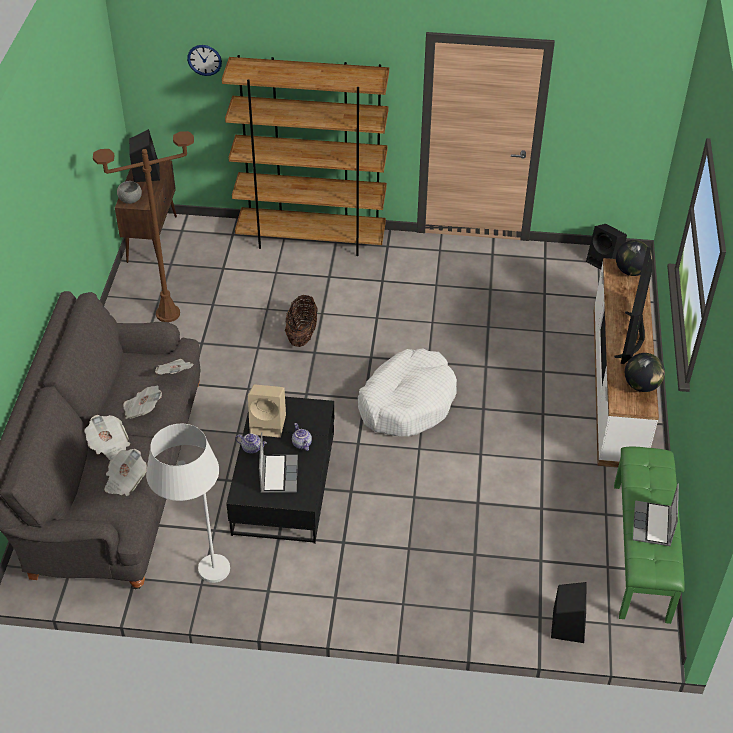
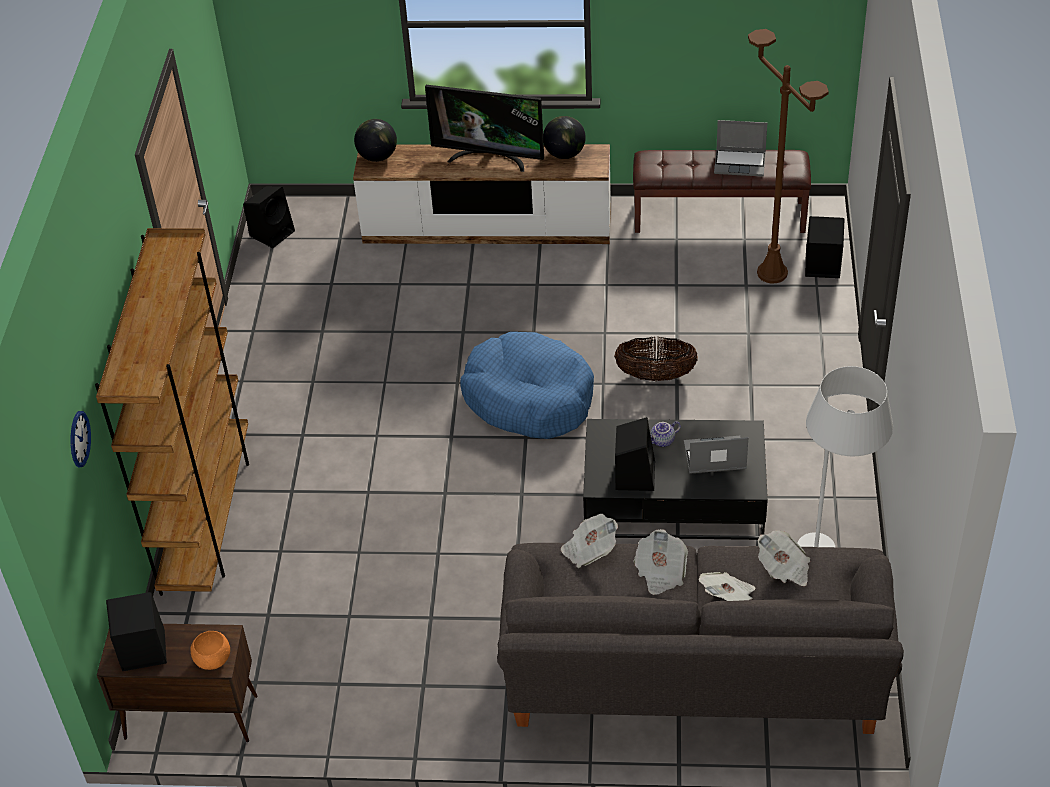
camera: 90 degrees left, 0 degrees up
brown floor lamp [93,131,194,322] -> brown floor lamp moved to [748,29,829,284]
grey bowl [117,181,142,204] -> orange bowl [190,631,230,670]
teapot [235,433,267,454] -> none
beige speaker [248,384,286,438] -> black speaker [615,417,655,491]
basket [285,295,318,347] -> basket moved to [614,336,698,381]
white dog bed [358,349,457,436] -> blue dog bed [460,332,594,439]
green bench [614,447,685,624] -> brown bench [633,150,811,233]

